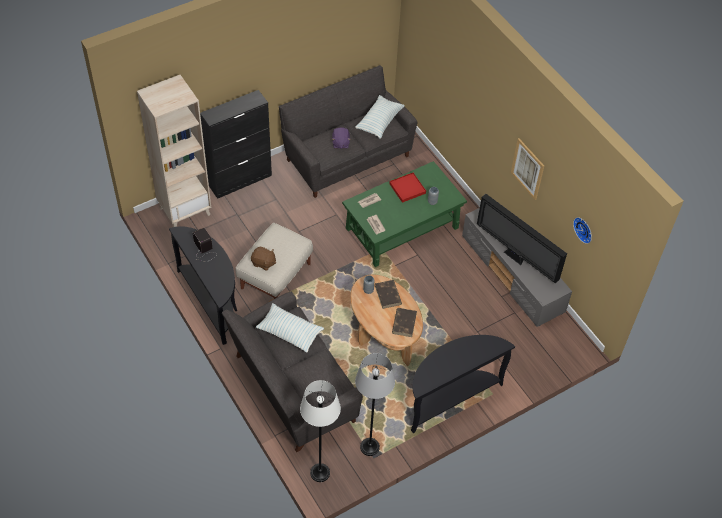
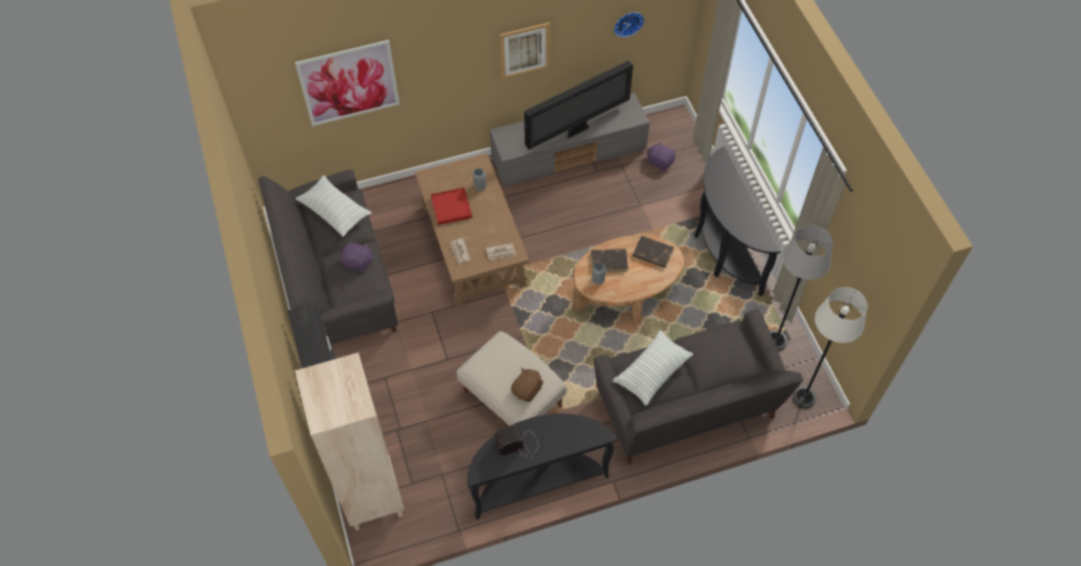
camera: 75 degrees left, 5 degrees up
green coffee table [342,161,467,267] -> brown coffee table [415,153,529,306]
none -> picture [295,40,400,126]
none -> purple plush toy [647,141,675,171]

